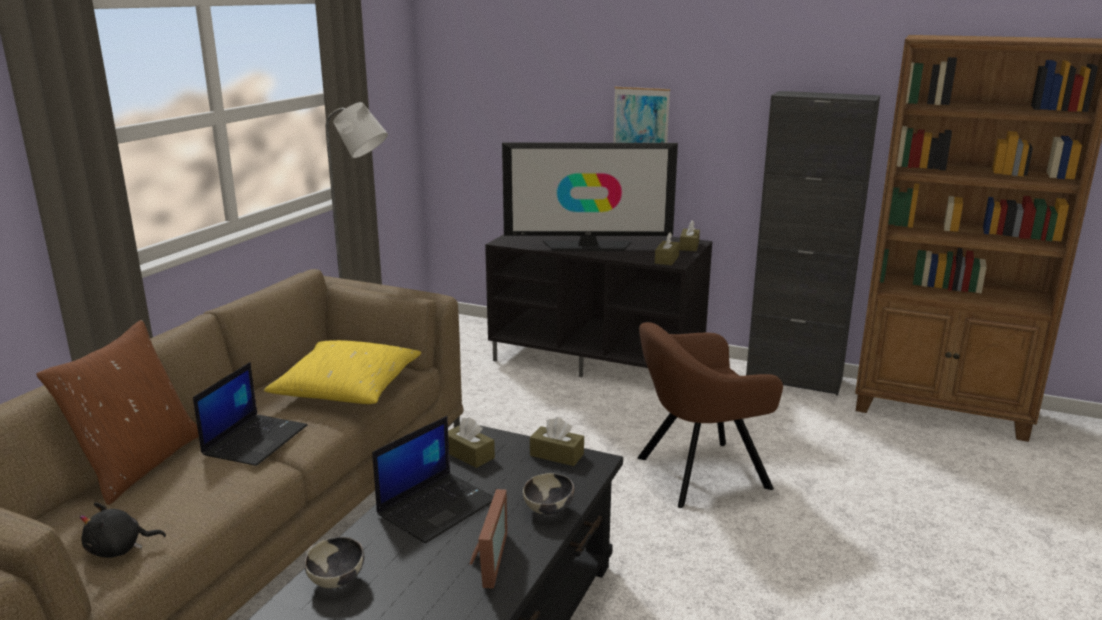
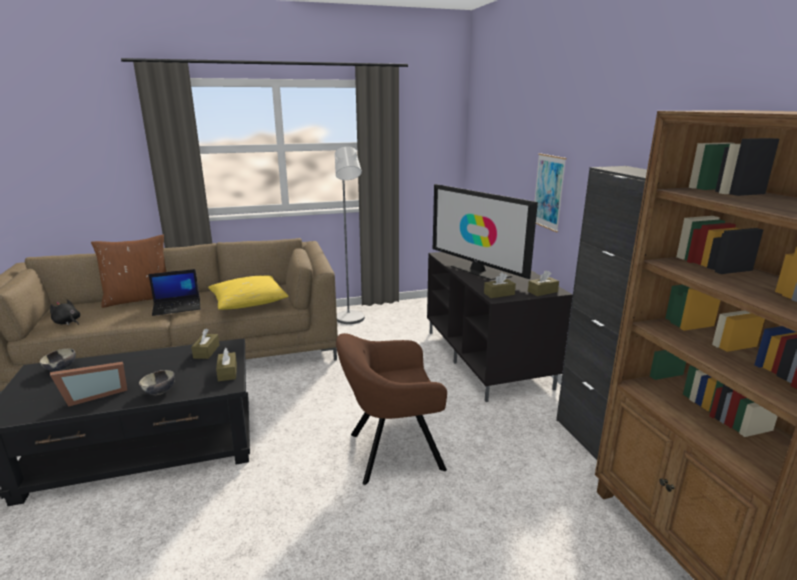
camera: 50 degrees right, 0 degrees up
laptop [372,416,494,543] -> none
brown armchair [637,322,783,508] -> brown armchair turned 45 degrees counterclockwise [336,333,447,485]

